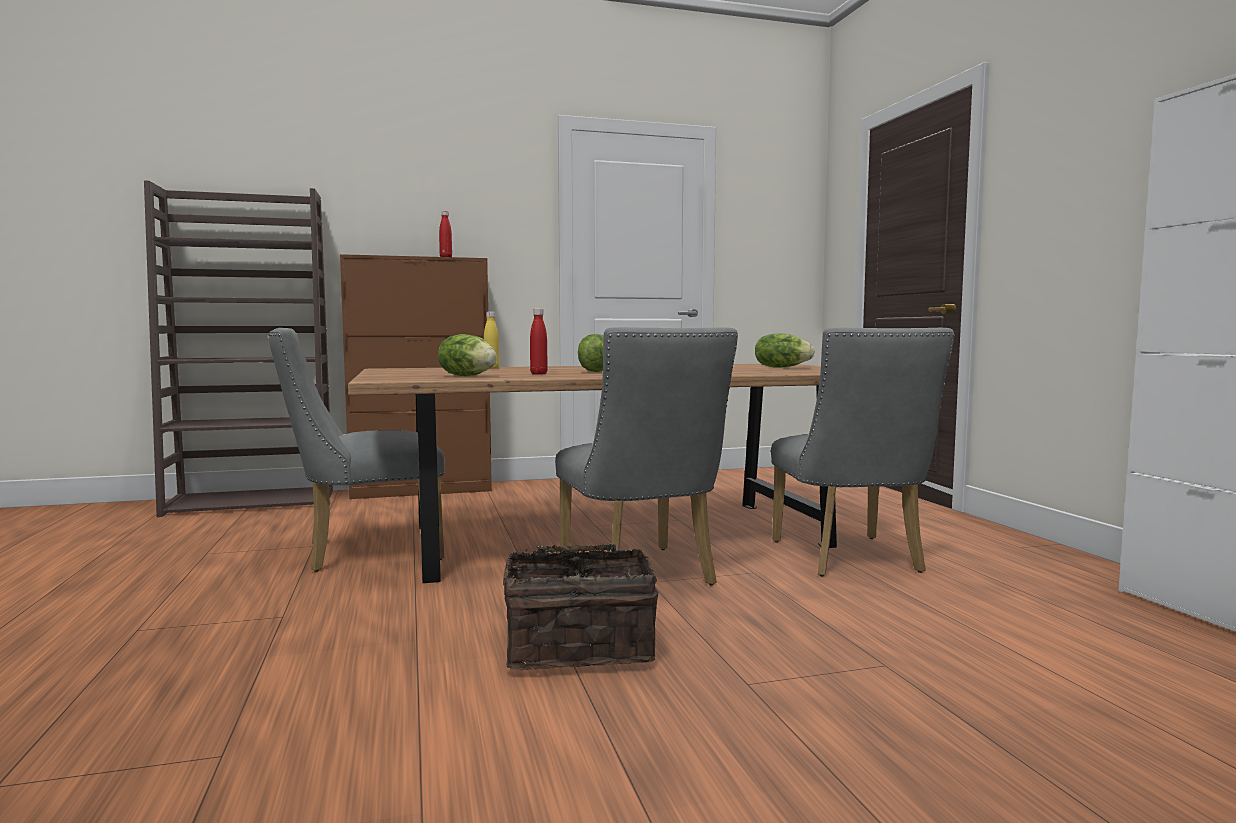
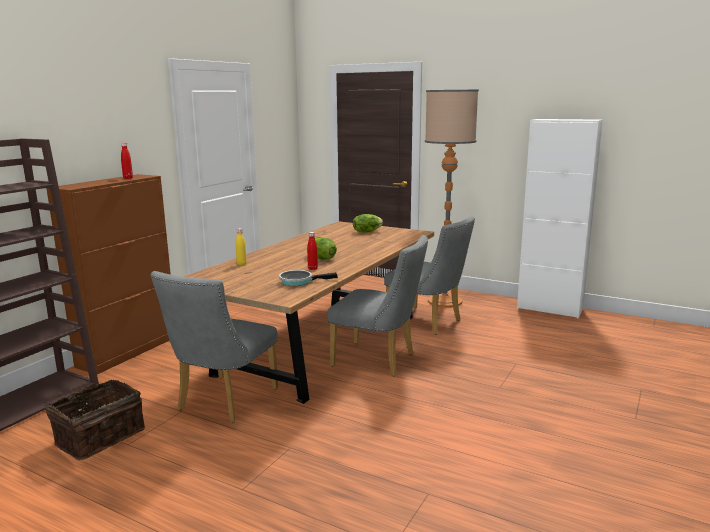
camera: 45 degrees left, 10 degrees up
lettuce [438,334,497,376] -> frying pan [279,270,338,286]
basket [503,544,658,670] -> basket moved to [44,380,145,460]
none -> floor lamp [425,90,479,308]

